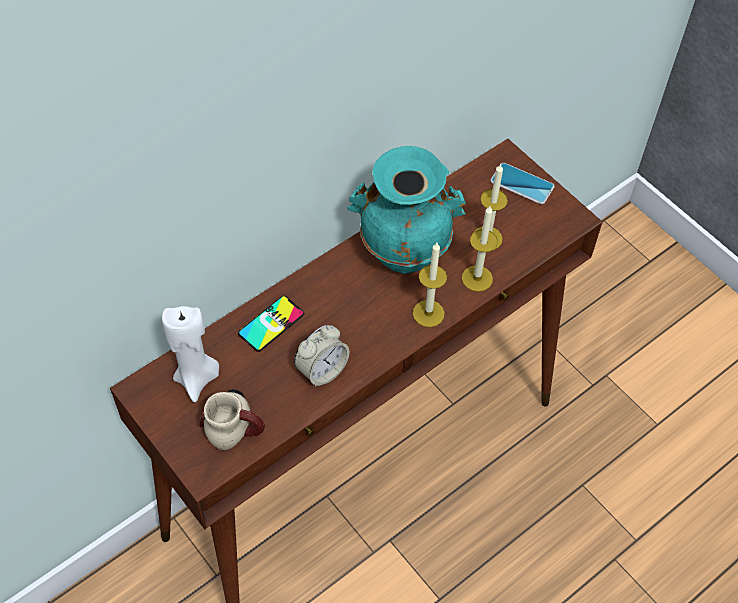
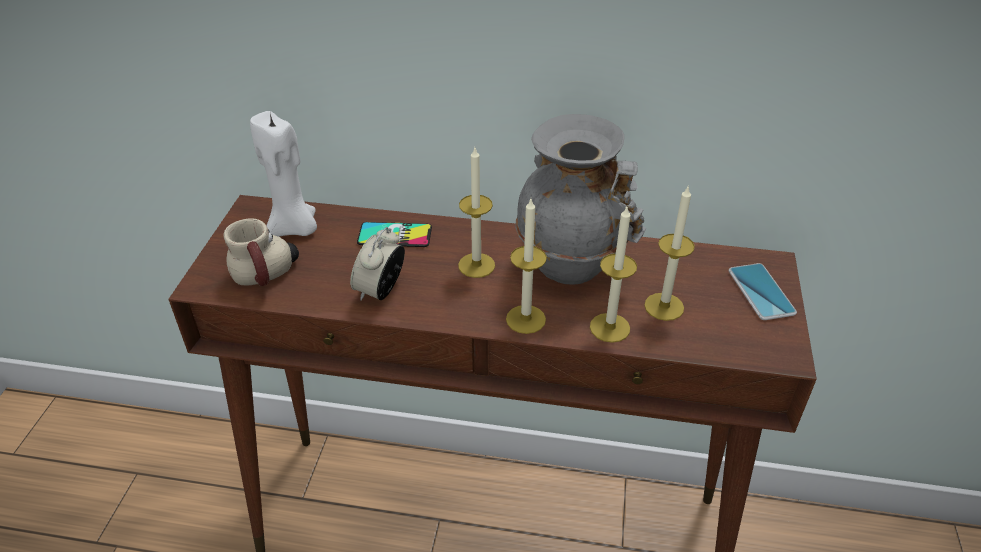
camera: 50 degrees right, 15 degrees down
alarm clock [294,325,349,387] -> alarm clock turned 105 degrees clockwise [350,227,405,300]
turquoise vase [347,146,466,274] -> grey vase [516,114,646,285]
none -> candle [458,148,495,278]

